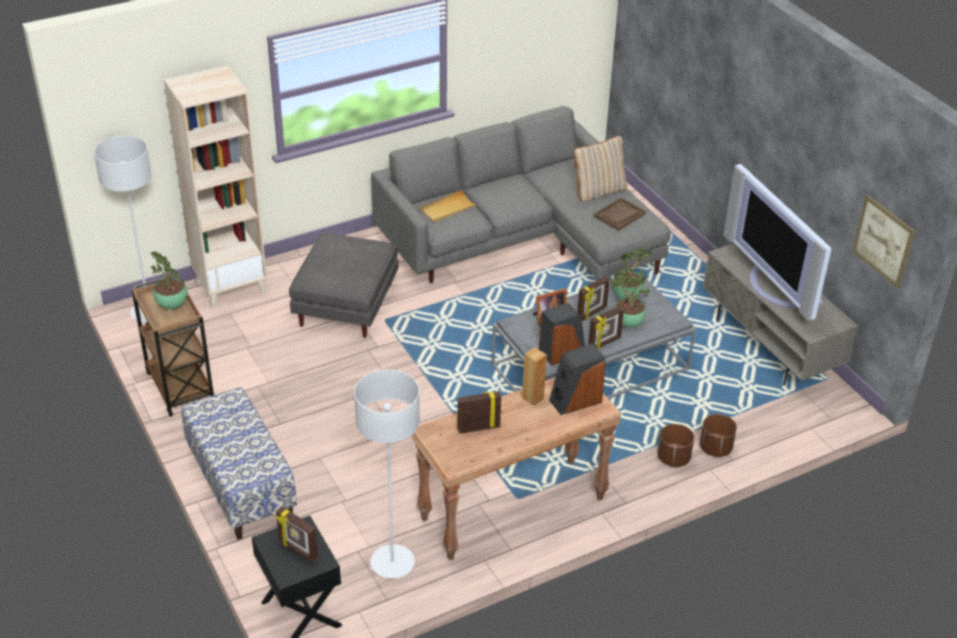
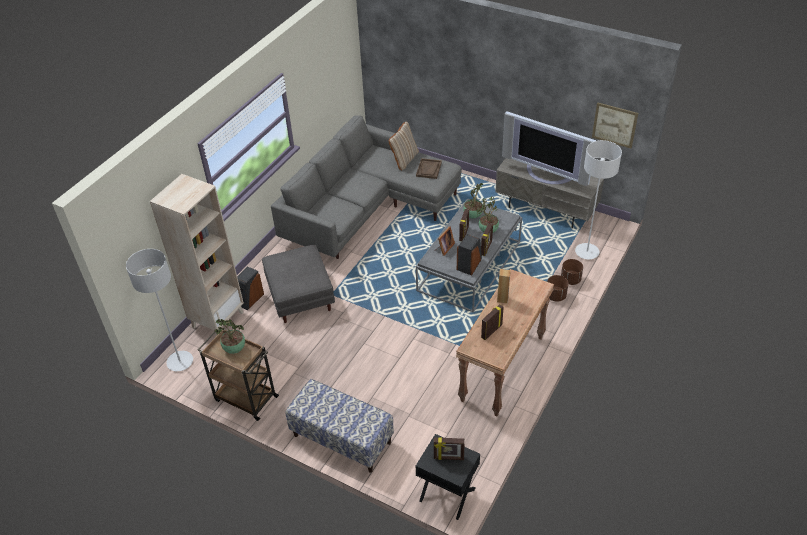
camera: 30 degrees left, 5 degrees up
grey floor lamp [354,369,420,579] -> grey floor lamp moved to [575,140,622,260]
beige tray [420,190,479,223] -> none
speaker [549,343,606,415] -> speaker moved to [237,266,264,310]

